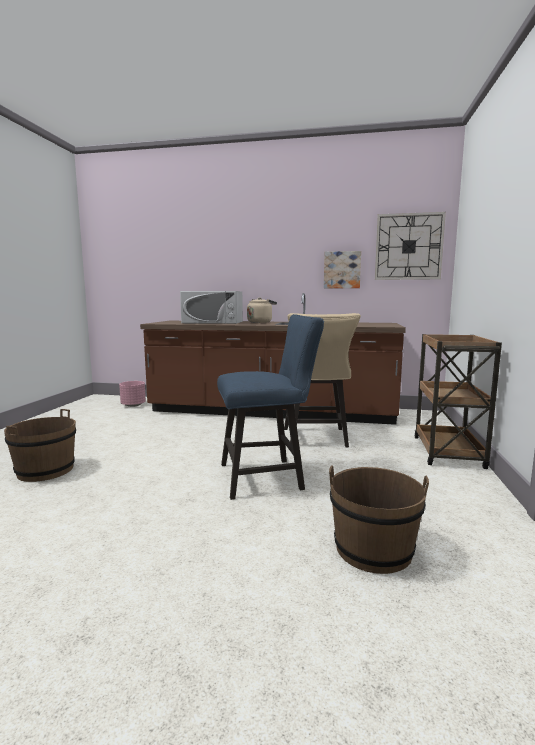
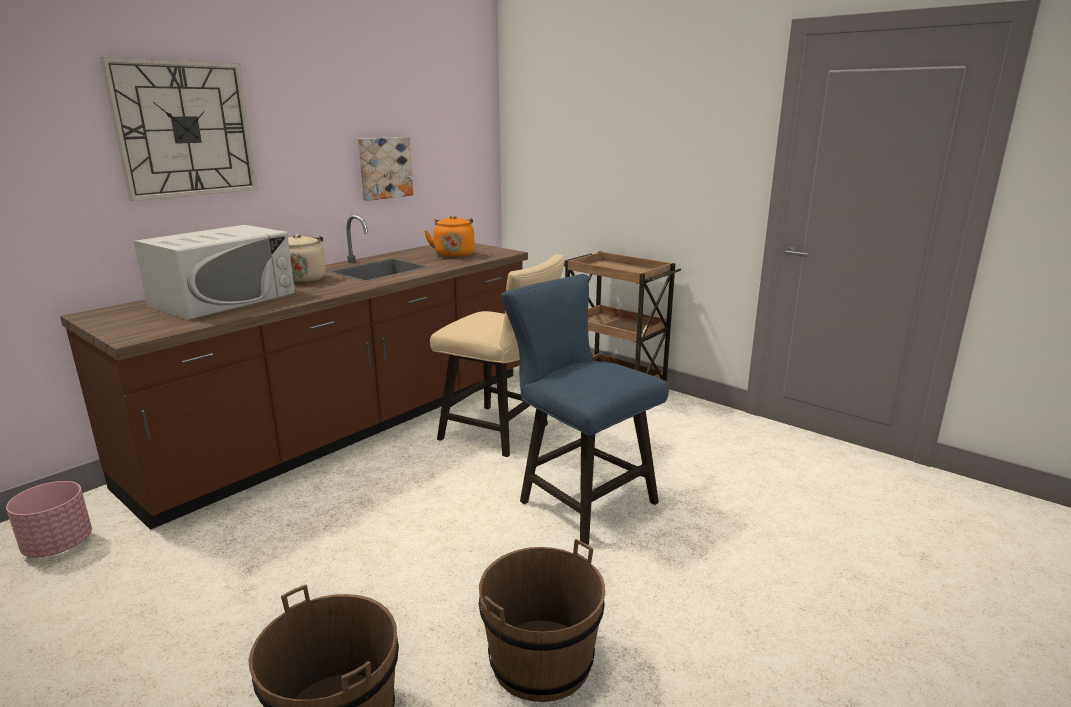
camera: 60 degrees left, 10 degrees up
blue chair [217,314,324,500] -> blue chair turned 60 degrees counterclockwise [501,274,669,547]
brown bucket [329,465,429,574] -> brown bucket moved to [479,539,605,702]
wall clock [375,212,446,280] -> wall clock moved to [100,57,258,201]
none -> orange kettle [424,215,475,258]

